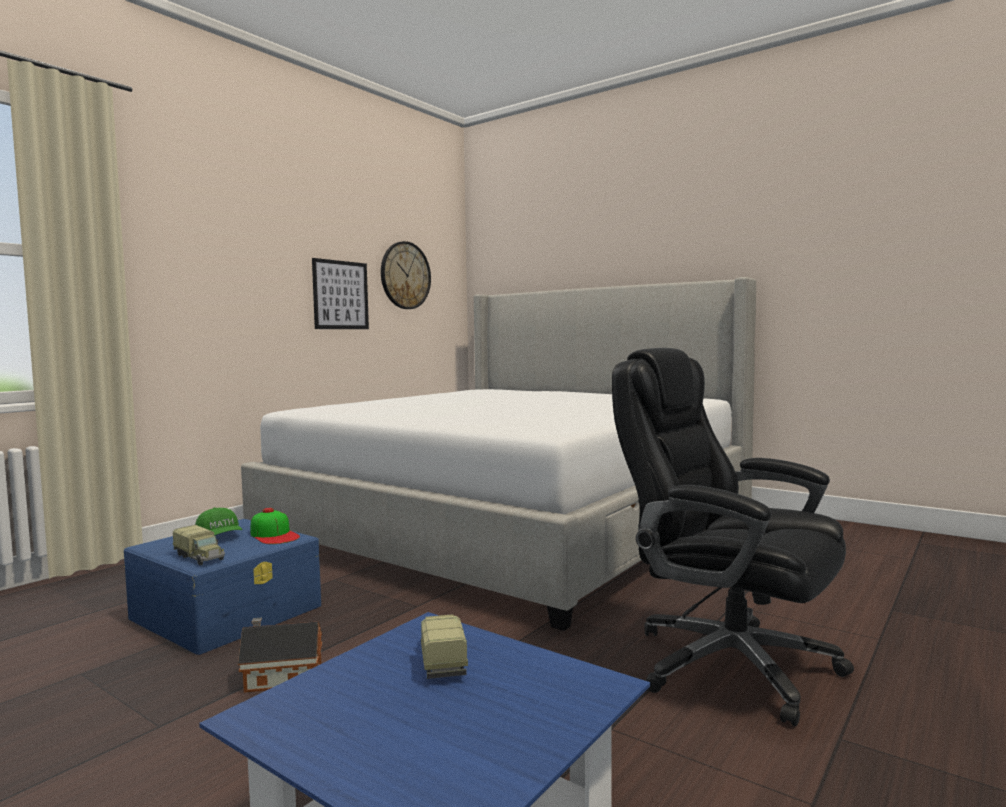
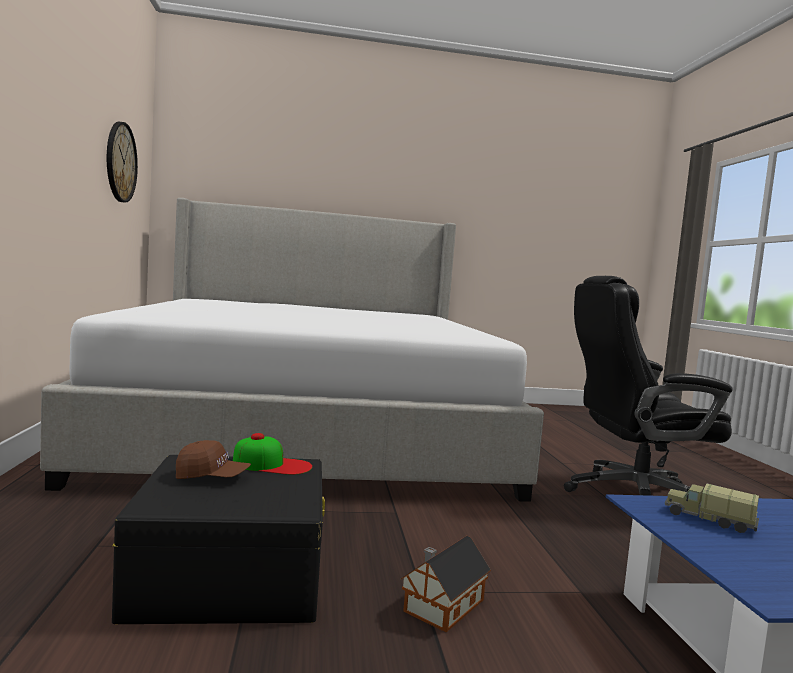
camera: 45 degrees left, 0 degrees up
blue storage box [124,519,321,655] -> black storage box [112,455,325,624]
toy truck [173,525,225,566] -> none
green cap [195,508,242,535] -> brown cap [176,440,251,479]
picture [312,258,369,329] -> none

